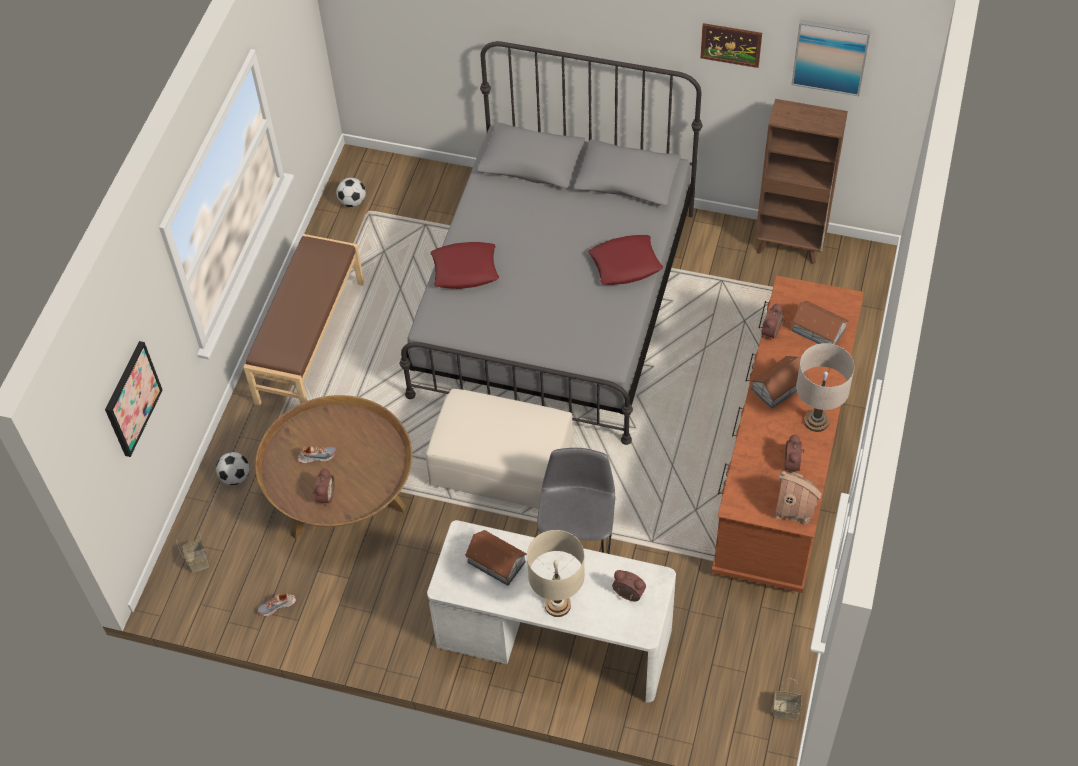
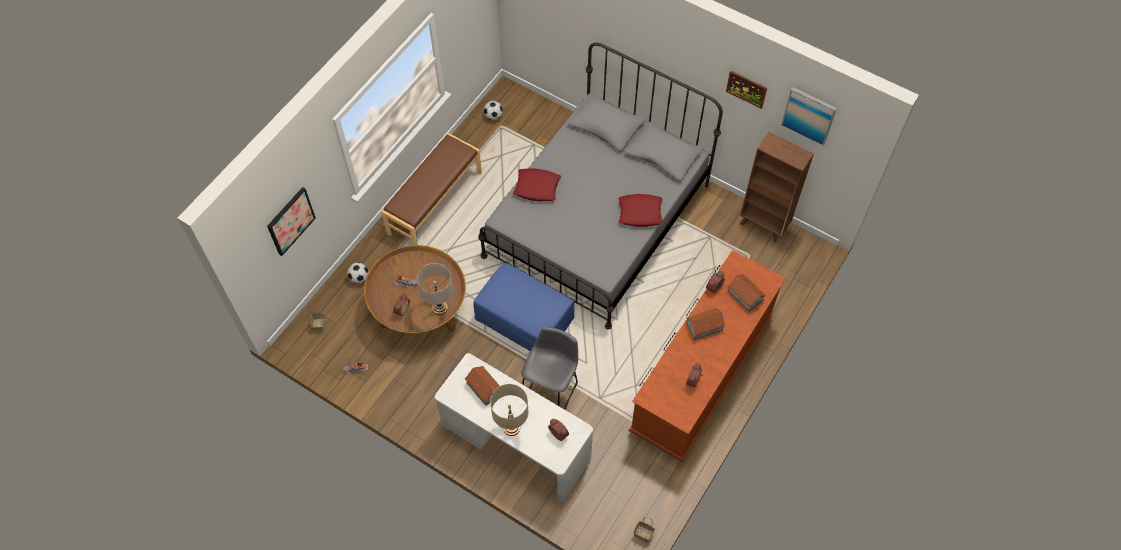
camera: 15 degrees right, 5 degrees up
beige ottoman [426,389,573,509] -> blue ottoman [473,263,574,351]
toy house [776,471,822,525] -> none
beige table lamp [796,343,855,432] -> beige table lamp moved to [417,263,453,315]

